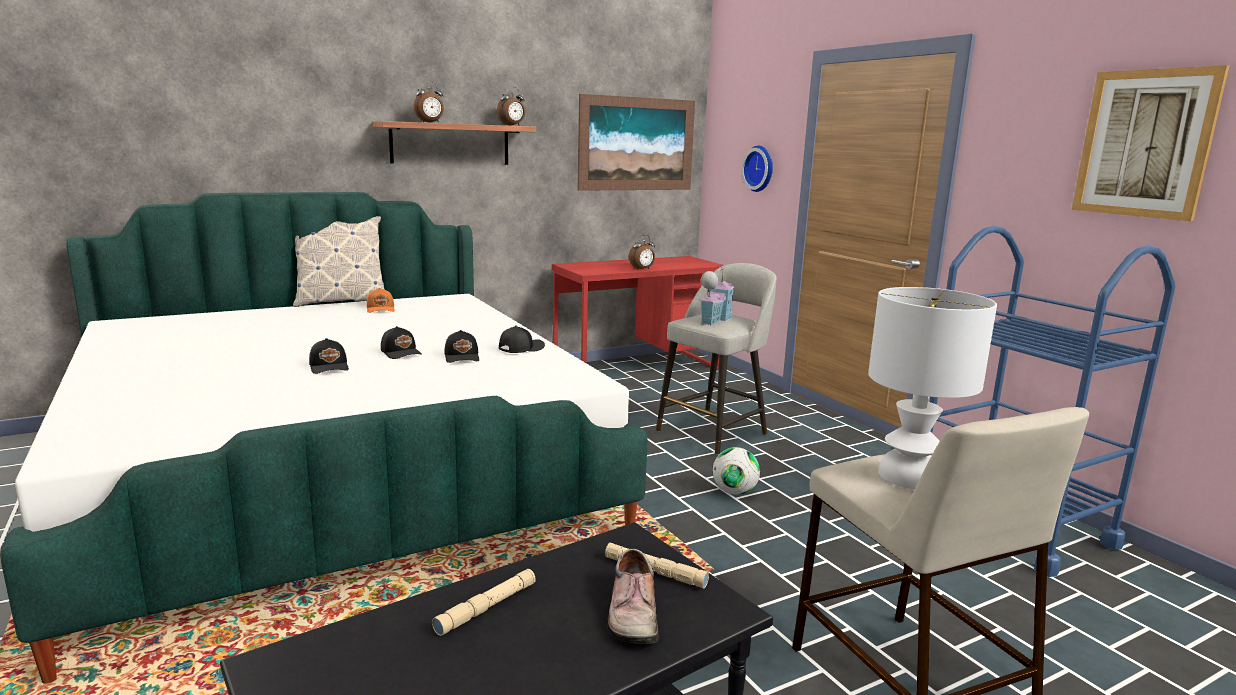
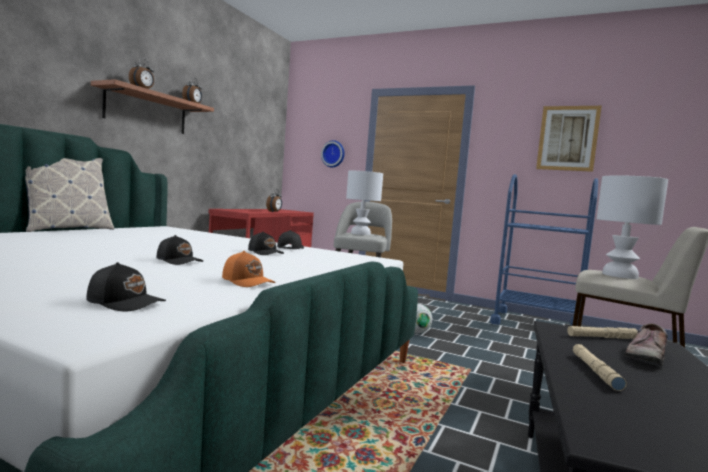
camera: 35 degrees left, 10 degrees down
orange cap [366,288,395,313] -> orange cap moved to [222,251,275,287]
black cap [381,326,422,359] -> black cap moved to [86,262,166,311]
picture [577,94,695,191] -> none
shoe [607,549,659,644] -> shoe turned 75 degrees clockwise [624,324,668,366]
toy house [699,265,735,325] -> white table lamp [346,171,383,235]

